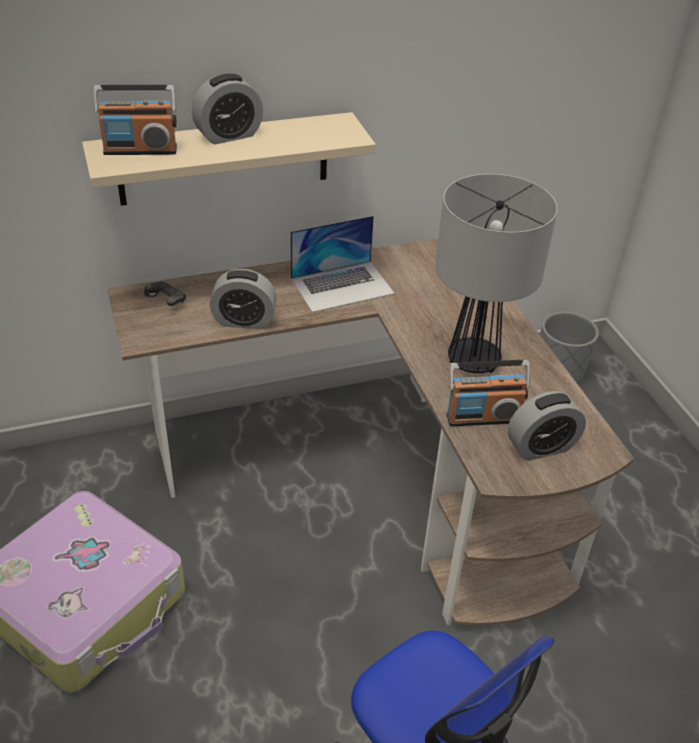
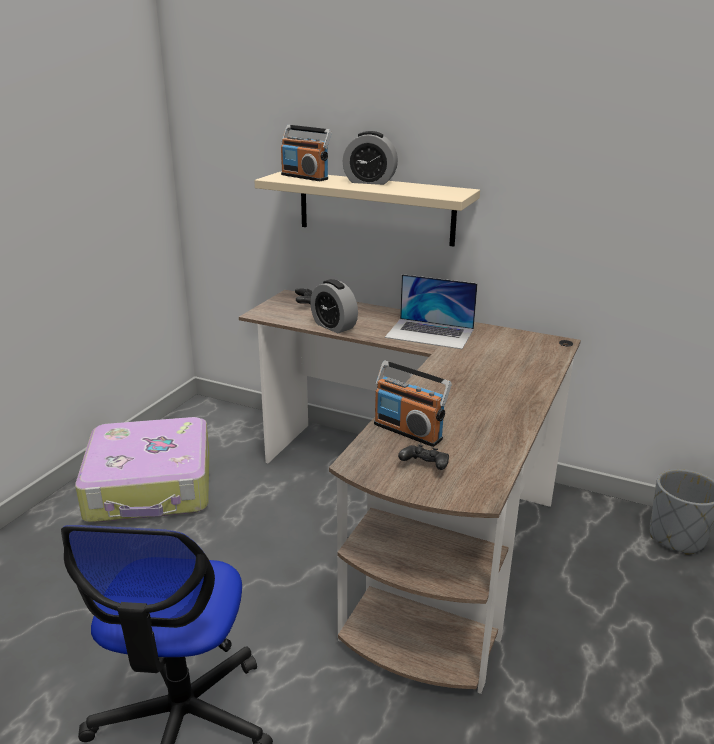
camera: 45 degrees right, 15 degrees down
table lamp [435,174,557,373] -> none
alarm clock [508,391,586,461] -> black game controller [398,444,449,470]

